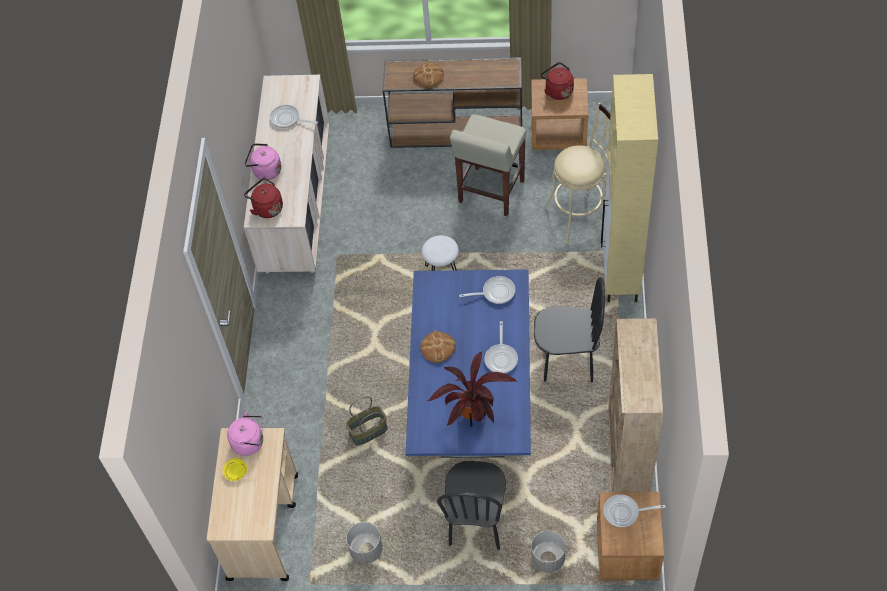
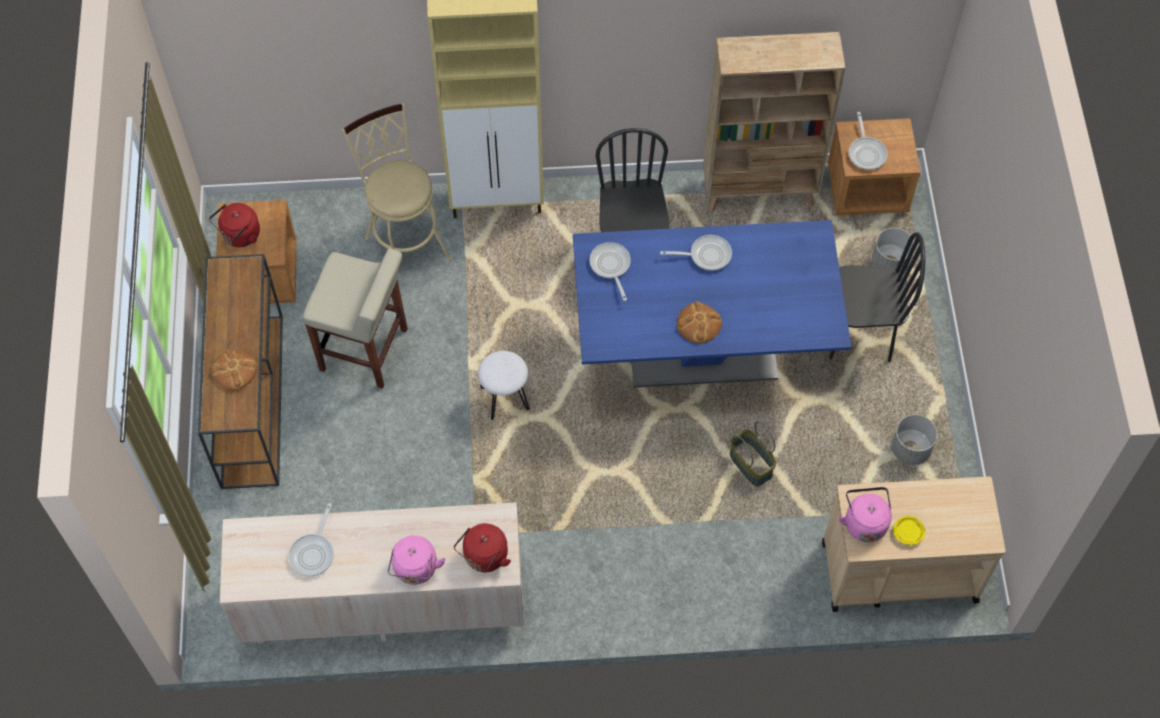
camera: 100 degrees left, 5 degrees up
potted plant [427,351,517,427] -> none

